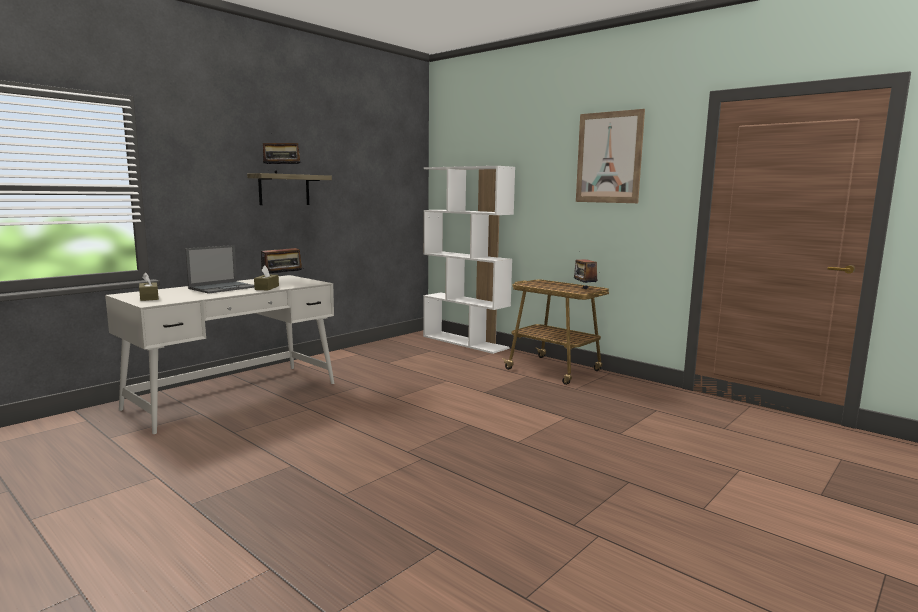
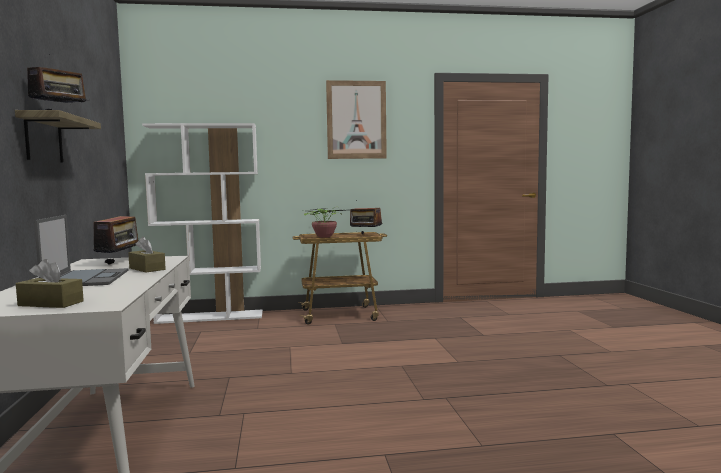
camera: 50 degrees left, 5 degrees down
none -> potted plant [304,207,346,238]

